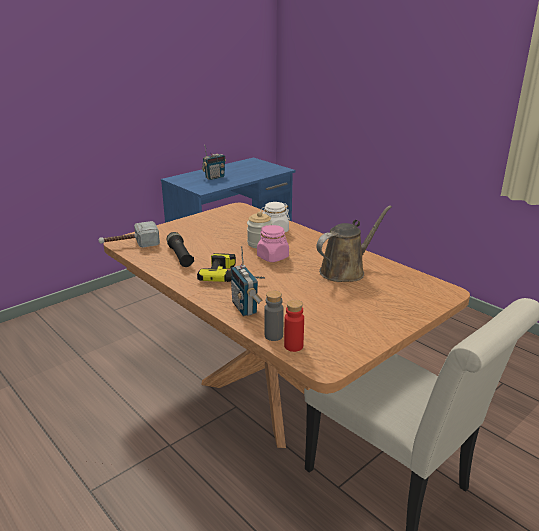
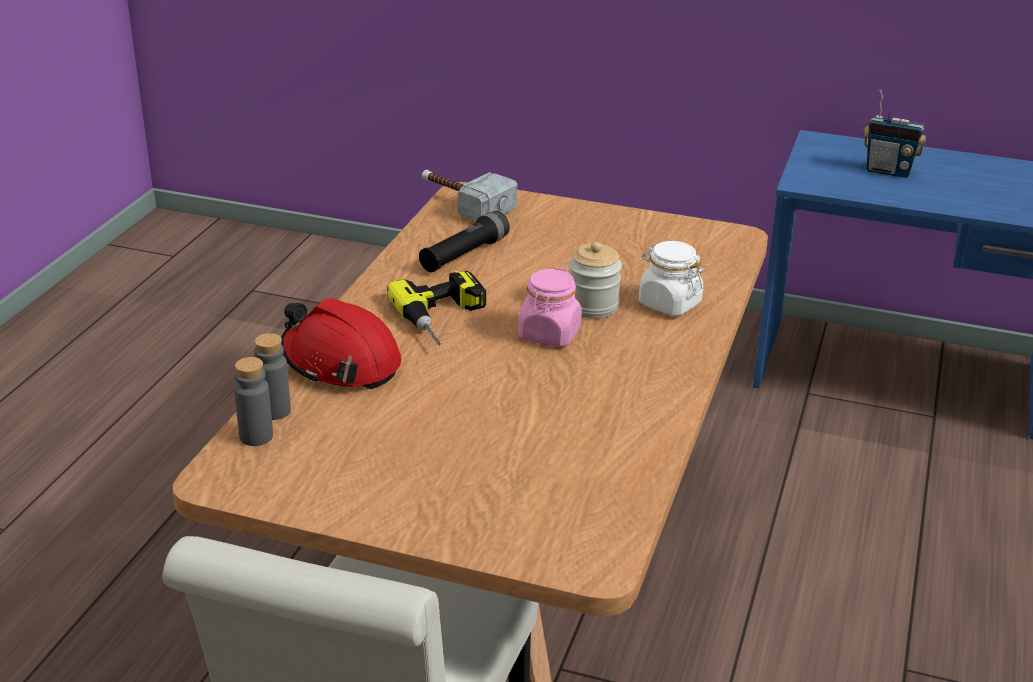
camera: 60 degrees right, 5 degrees up
radio [231,246,263,316] -> red hard hat [281,298,401,389]
red bottle [284,300,304,352] -> grey bottle [234,357,273,446]
brown watering can [316,205,392,282] -> none

